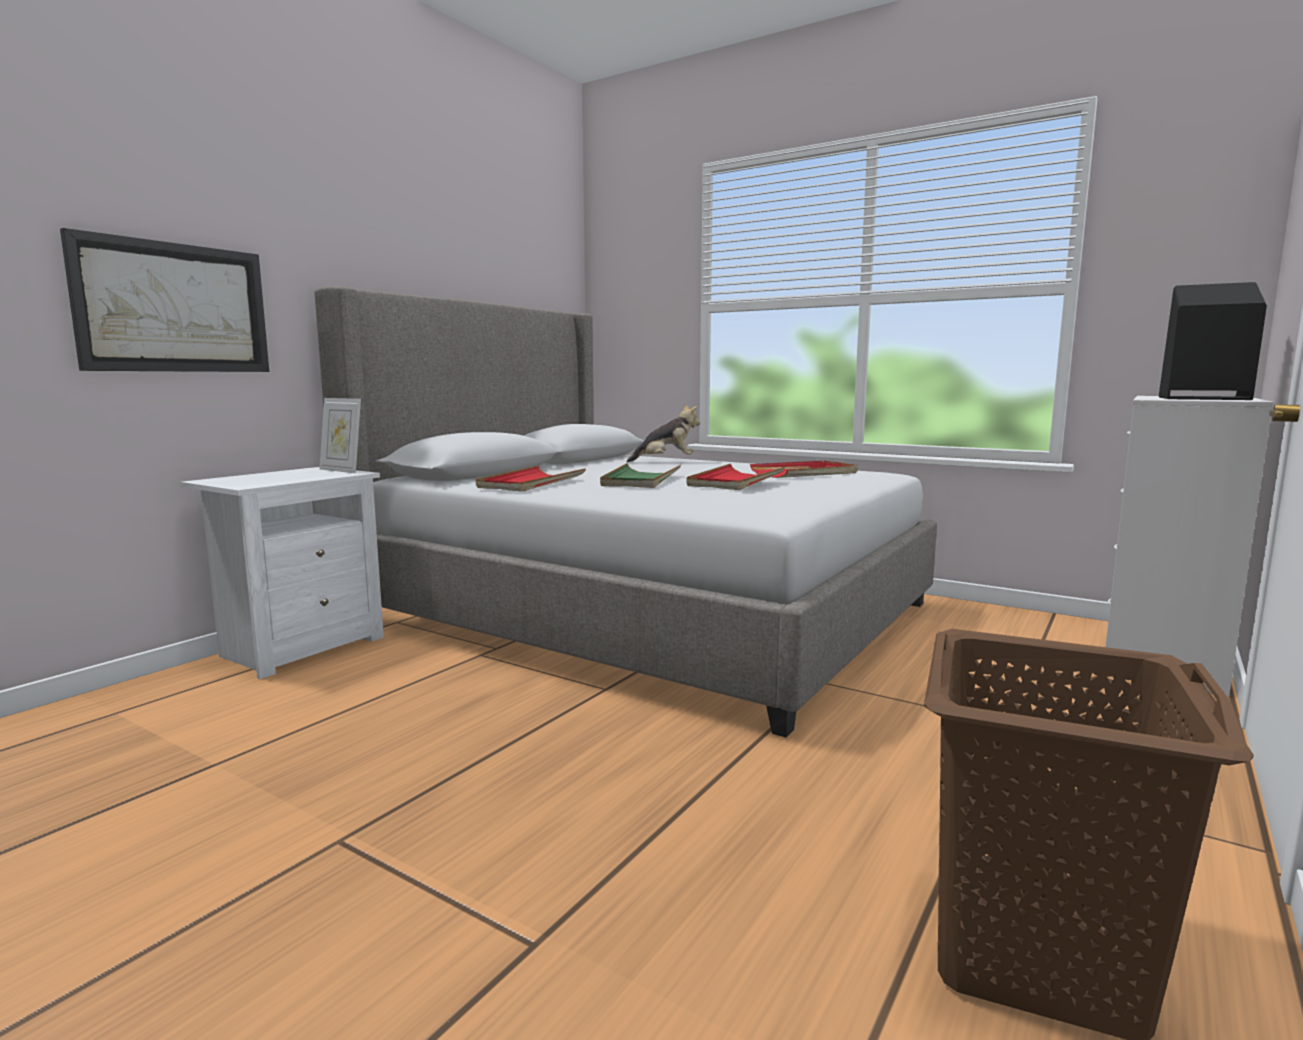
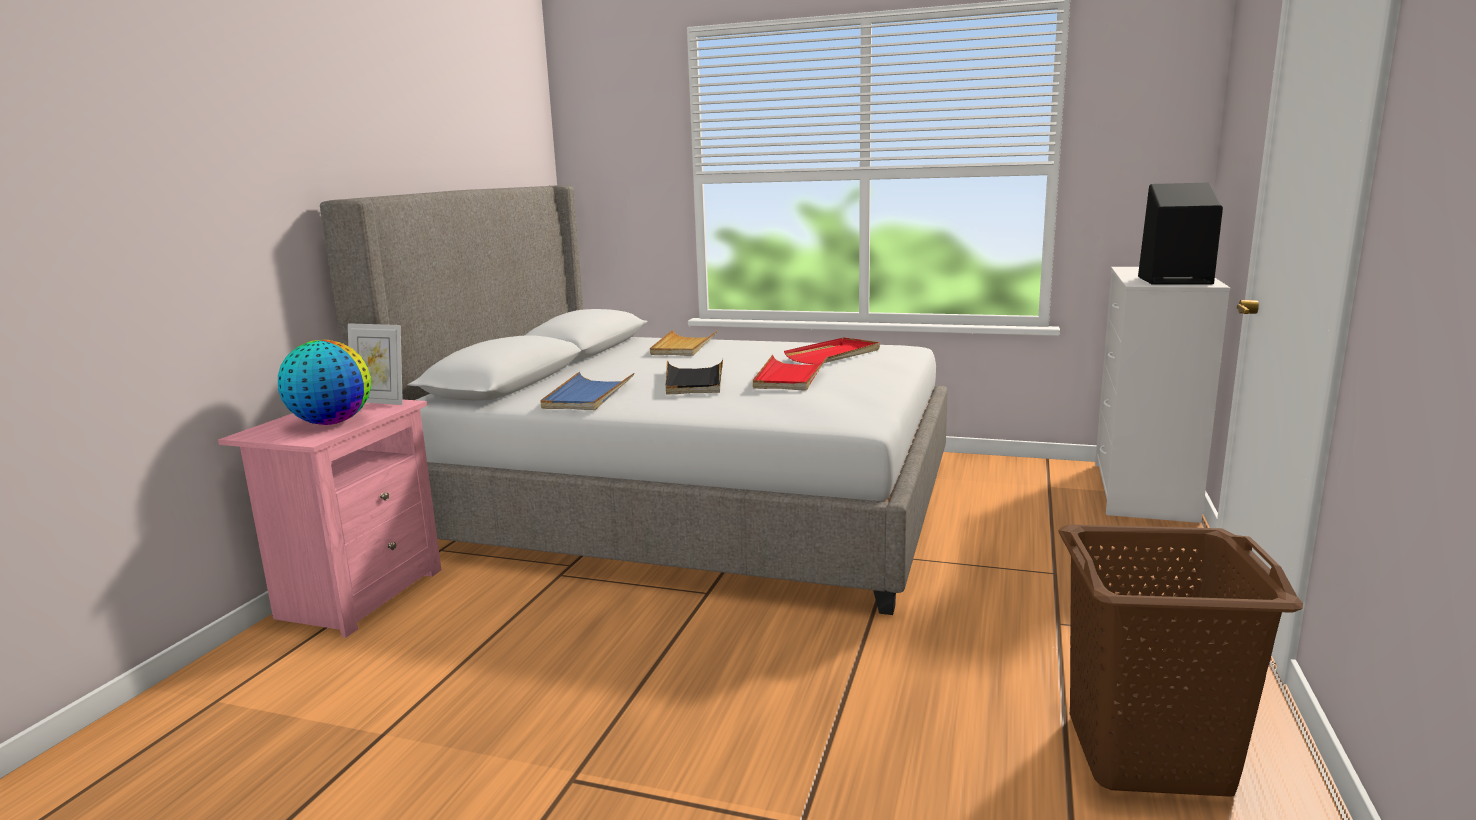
camera: 15 degrees left, 5 degrees up
picture [60,228,269,372] -> none
white nightstand [180,467,384,679] -> pink nightstand [218,400,441,638]
red tray [476,465,586,492] -> blue tray [540,372,634,410]
green tray [600,463,681,488] -> black tray [666,359,723,395]
plush toy [627,404,700,462] -> beige tray [650,330,718,356]
none -> globe [278,340,371,425]

